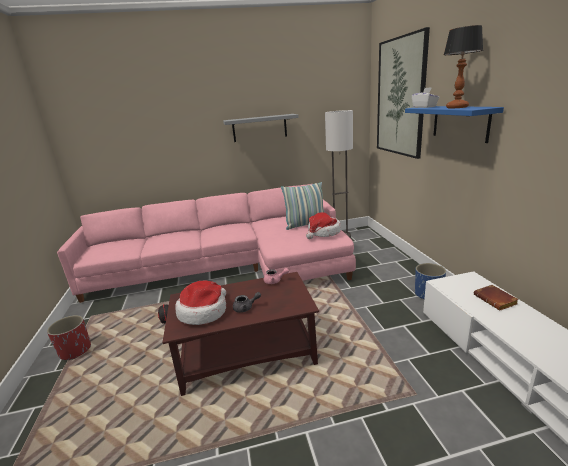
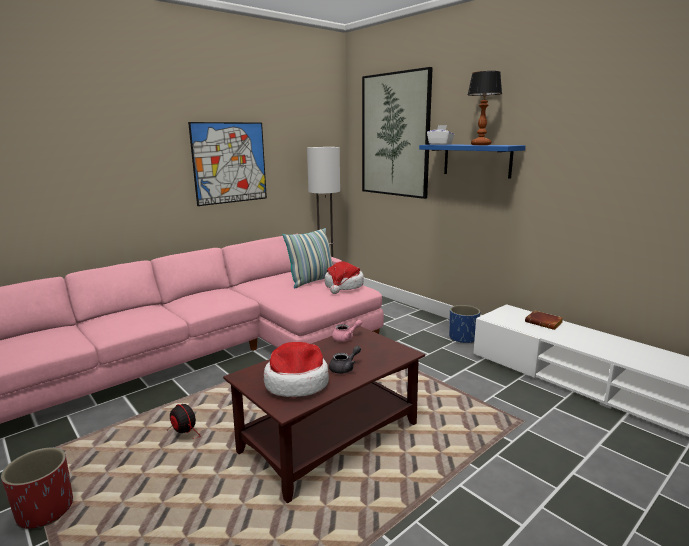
camera: 30 degrees left, 5 degrees down
grey shelf [223,114,299,142] -> picture [188,122,267,206]

